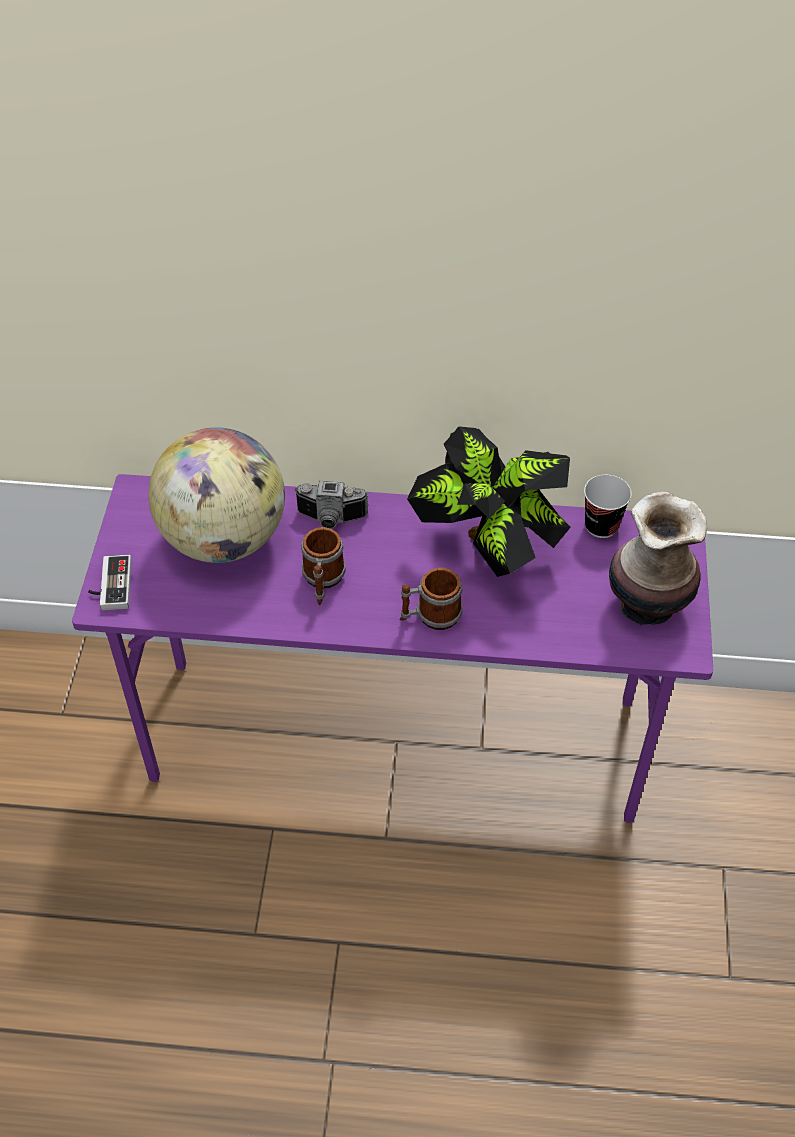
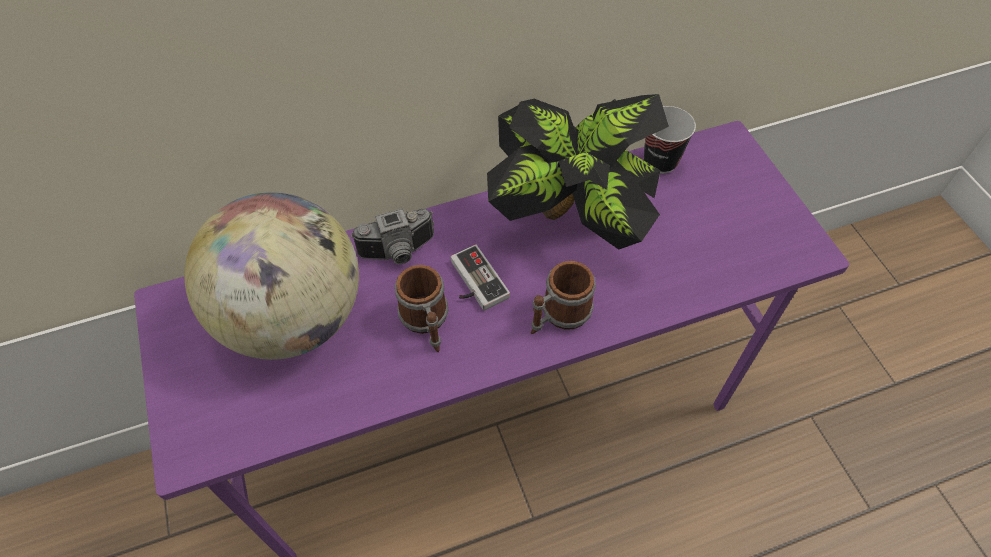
camera: 25 degrees left, 5 degrees up
game controller [88,555,132,610] -> game controller moved to [451,244,510,311]
vase [609,491,707,626] -> none

